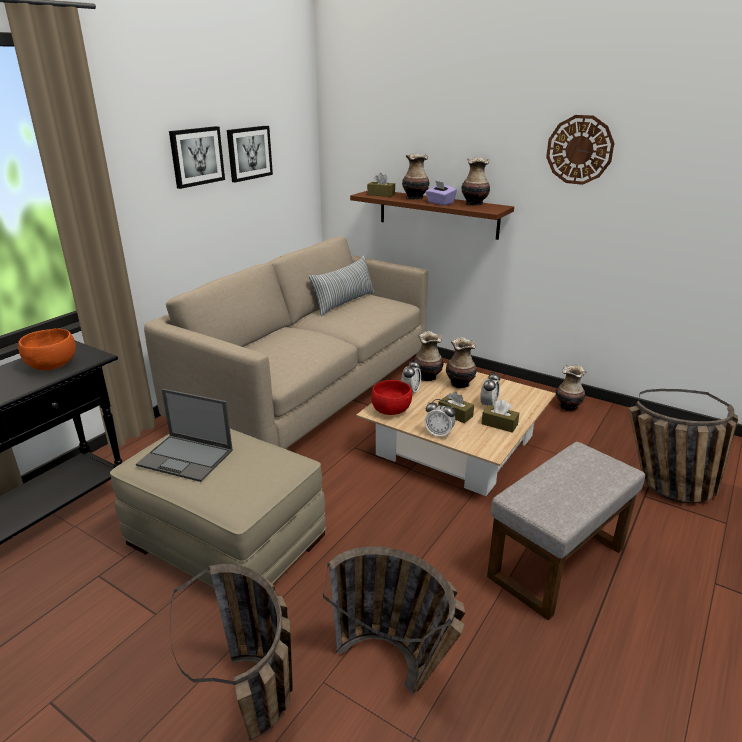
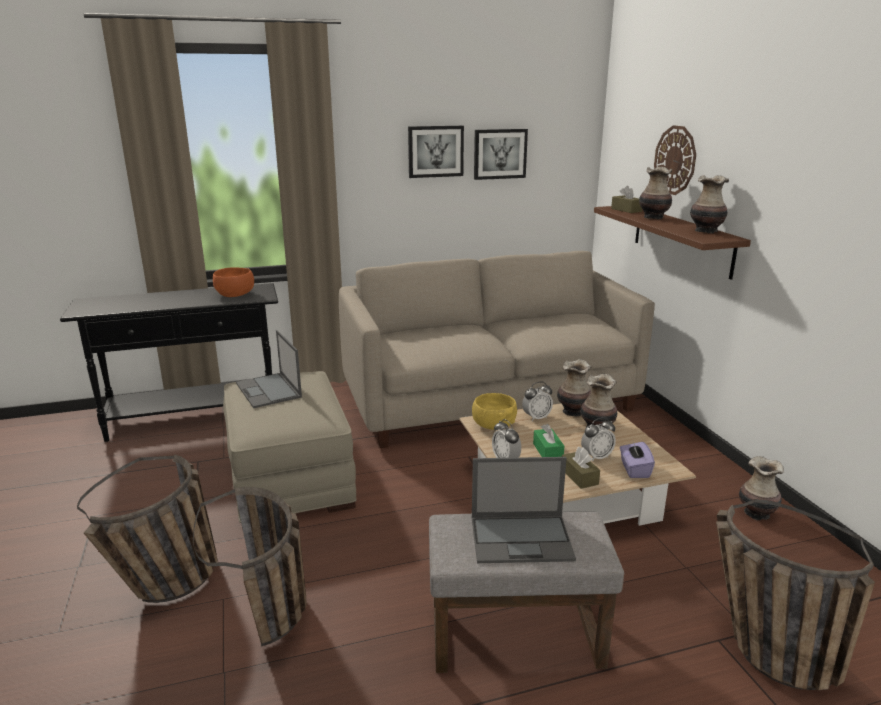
camera: 40 degrees right, 5 degrees down
pillow [309,256,375,316] -> none
red bowl [371,380,412,415] -> yellow bowl [472,393,517,430]
purple tissue box [426,181,457,206] -> purple tissue box moved to [620,442,655,478]
brown tissue box [438,392,474,423] -> green tissue box [533,424,564,457]
wall clock [546,115,614,185] -> wall clock moved to [654,125,696,195]
none -> laptop [472,457,576,563]

